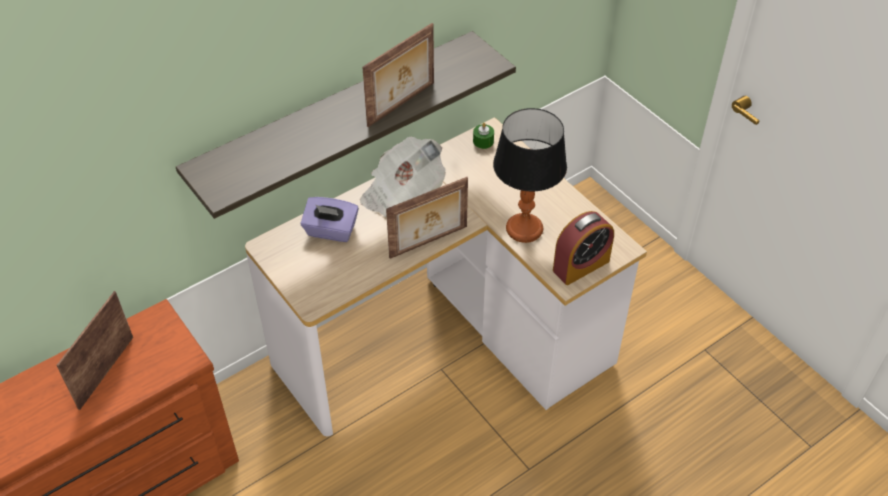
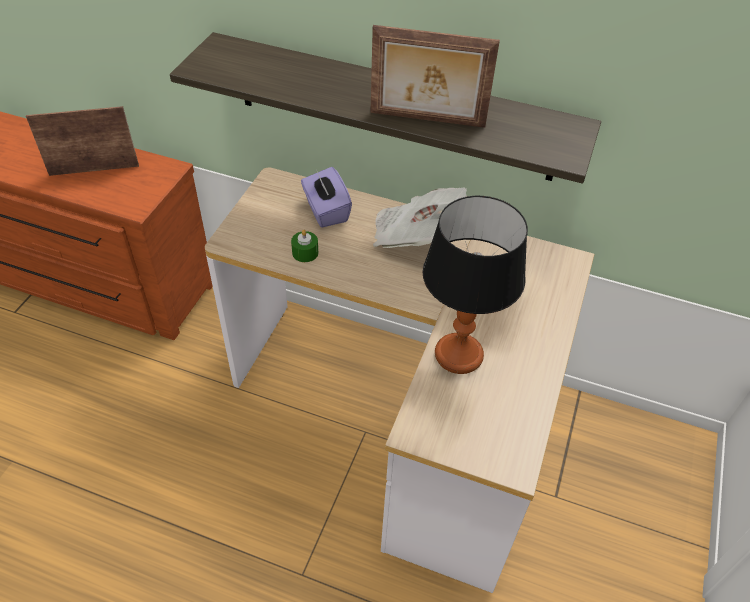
camera: 55 degrees right, 0 degrees up
picture frame [386,177,468,259] -> none
green candle [473,123,494,149] -> green candle moved to [291,230,318,262]
alarm clock [553,211,614,285] -> none

